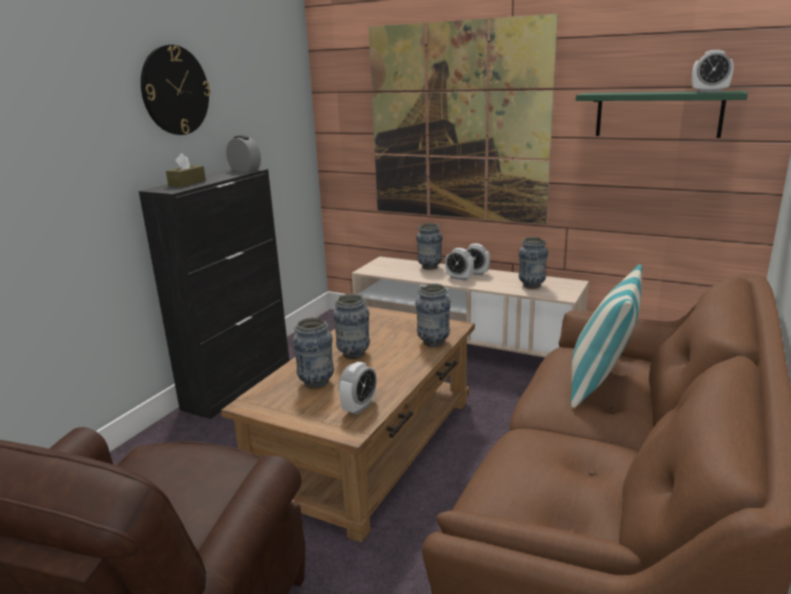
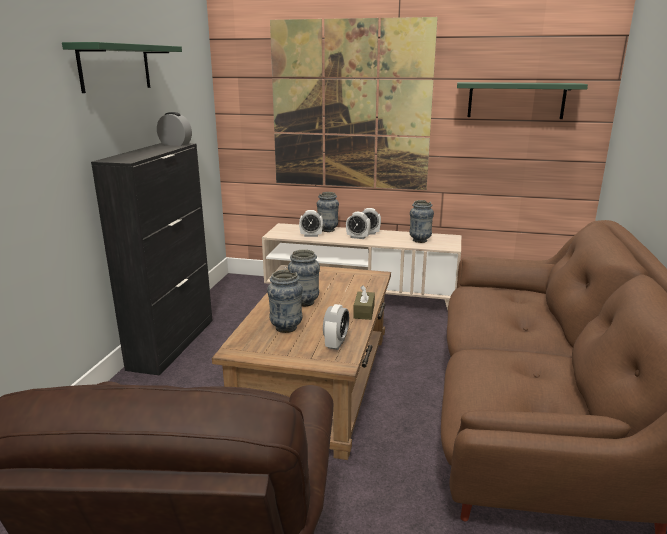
camera: 15 degrees left, 0 degrees up
wall clock [141,45,211,135] -> green shelf [62,42,182,93]
brown tissue box [166,153,206,187] -> brown tissue box moved to [353,285,375,320]
vase [415,283,451,347] -> none
pillow [570,264,642,408] -> none
alarm clock [692,50,734,93] -> alarm clock moved to [299,210,323,237]

